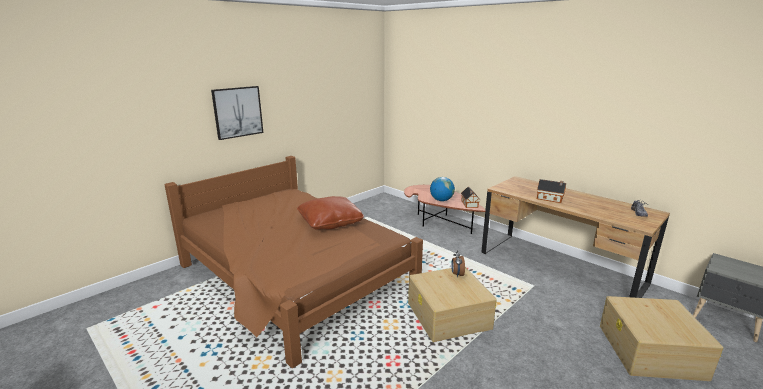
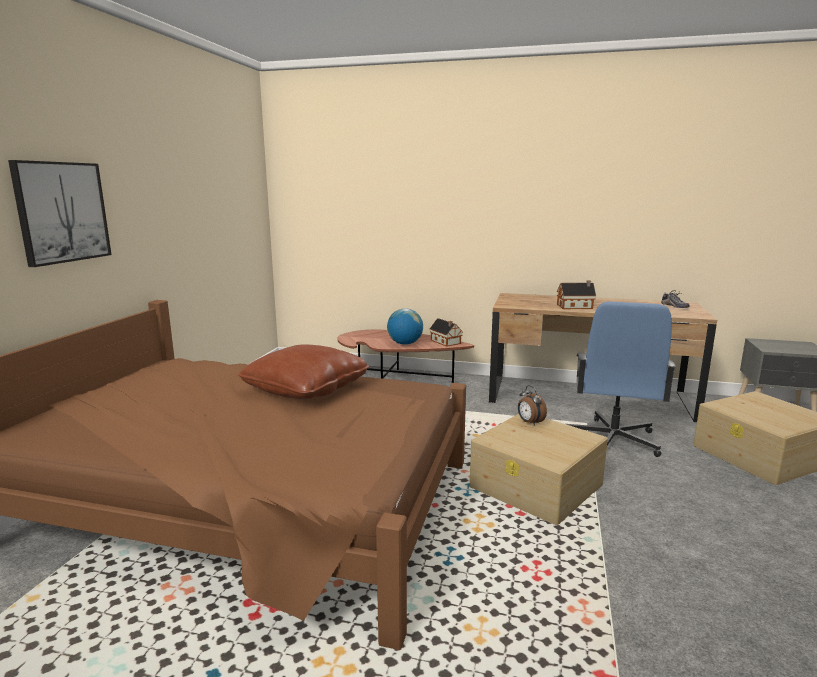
camera: 30 degrees left, 5 degrees down
none -> blue office chair [566,302,676,457]

